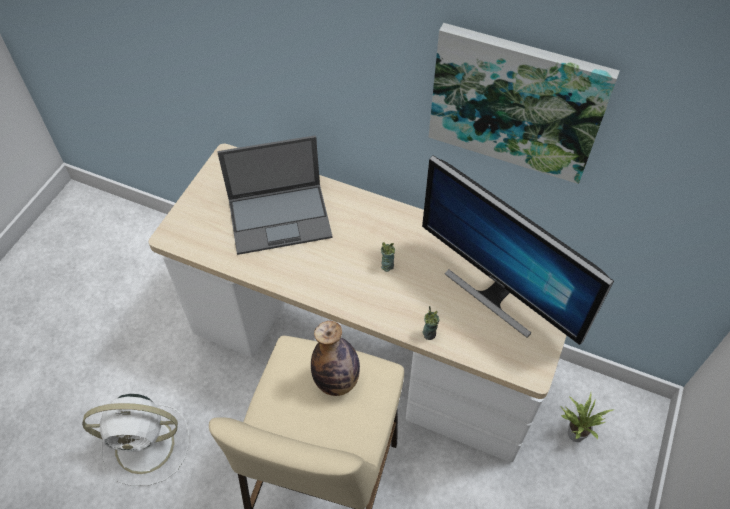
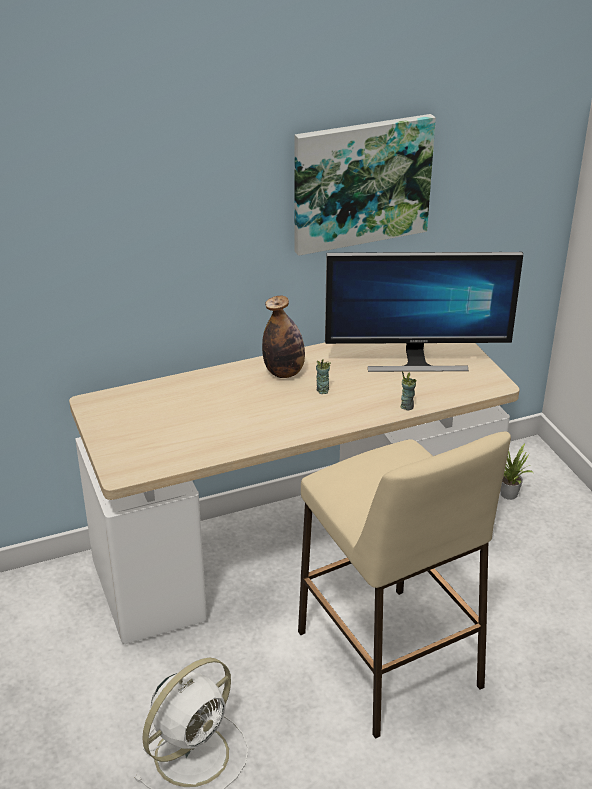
camera: 45 degrees left, 20 degrees down
laptop [217,135,333,255] -> none
bottle [311,321,360,396] -> bottle moved to [262,296,305,378]

